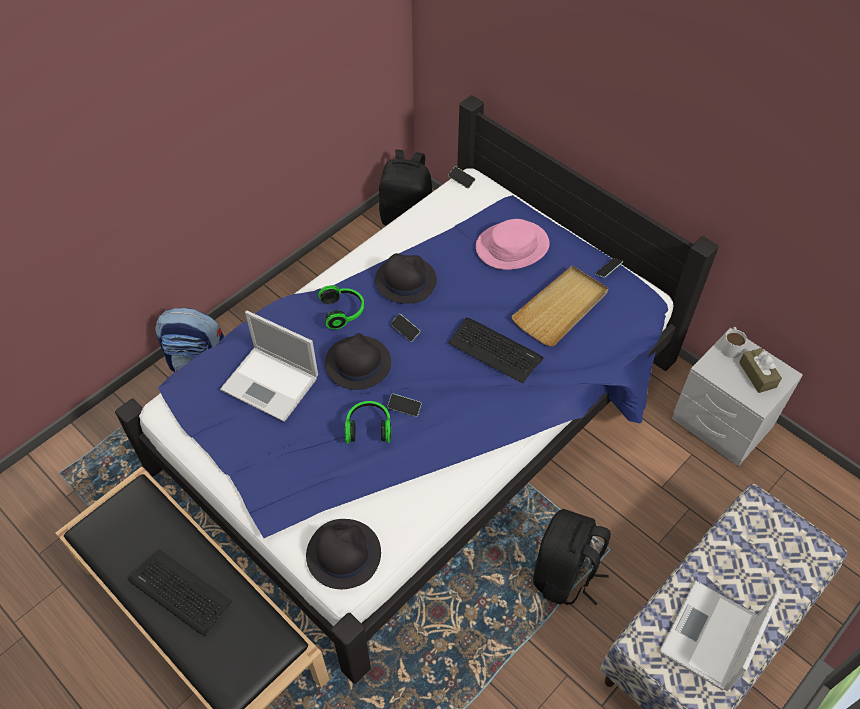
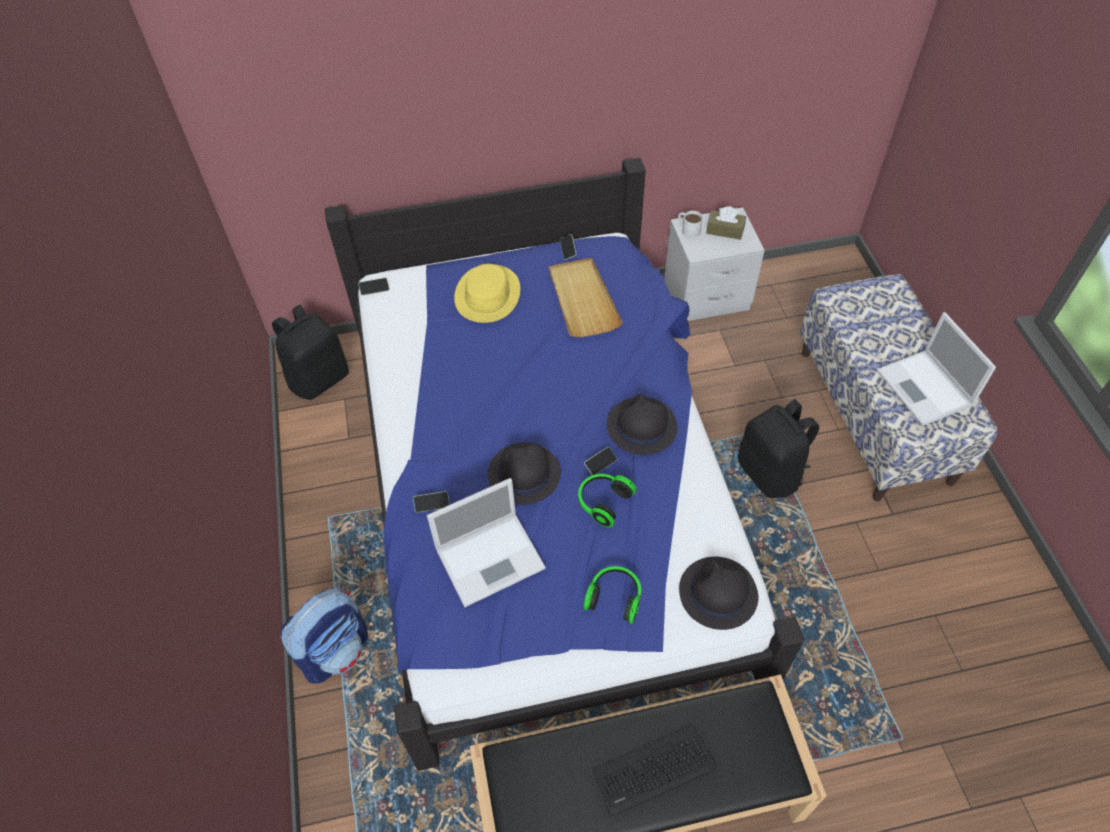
camera: 55 degrees left, 0 degrees up
headphones [318,285,364,329] -> headphones moved to [584,566,641,624]
black hat [375,253,437,304] -> black hat moved to [607,394,678,455]
phone [391,314,420,342] -> phone moved to [413,491,450,513]
keyboard [448,317,544,383] -> none
pink hat [476,219,550,270] -> yellow hat [454,264,521,323]

